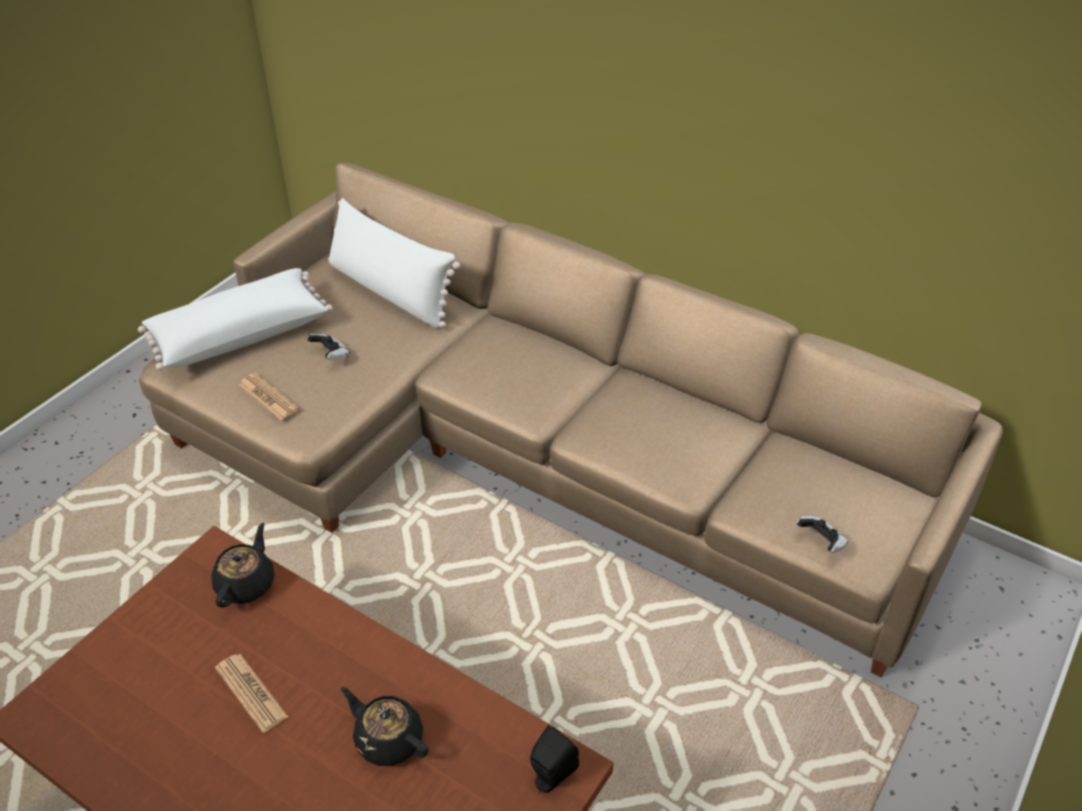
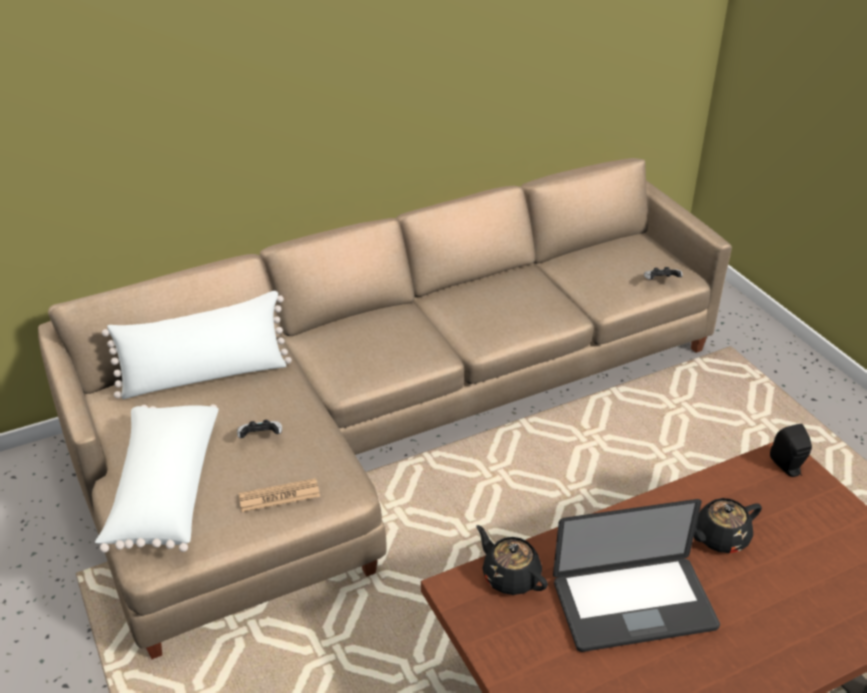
camera: 60 degrees left, 5 degrees down
newspaper [215,654,288,733] -> laptop [553,499,720,652]

